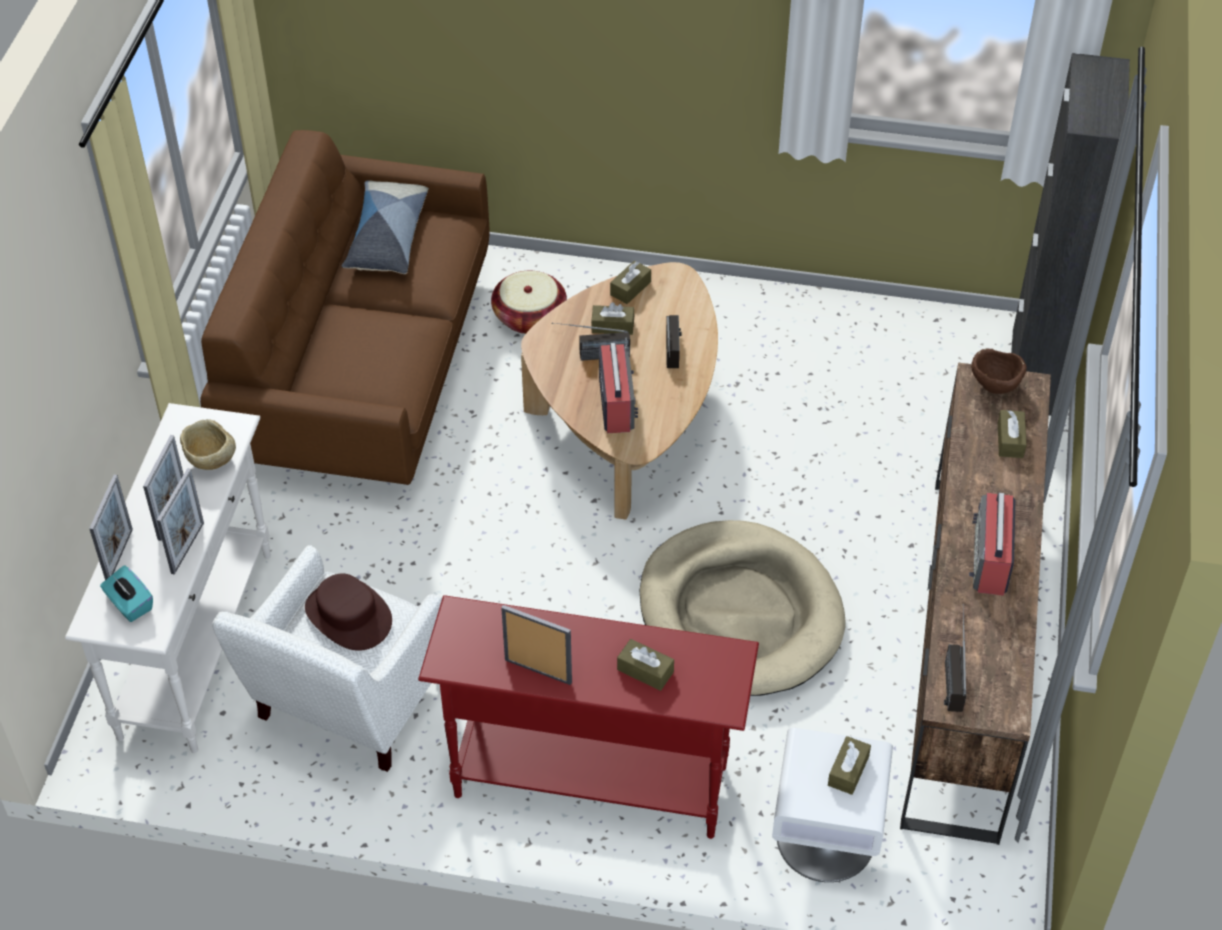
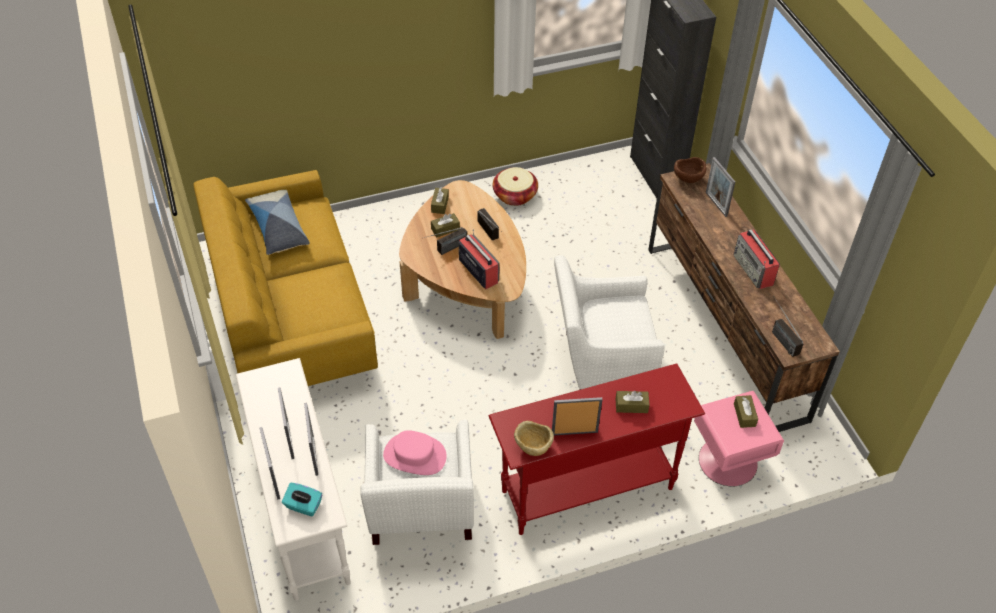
camera: 30 degrees left, 0 degrees up
beige bowl [180,419,236,470] -> beige bowl moved to [514,421,554,456]
brown sofa [200,130,490,485] -> yellow sofa [193,170,378,386]
brown hat [305,573,392,651] -> pink hat [383,430,447,475]
basket [491,271,567,334] -> basket moved to [493,167,538,206]
beige dog bed [639,520,846,696] -> white armchair [554,255,665,390]
white nightstand [772,728,893,882] -> pink nightstand [694,391,784,486]
brown tissue box [998,410,1027,458] -> picture frame [706,157,735,217]

